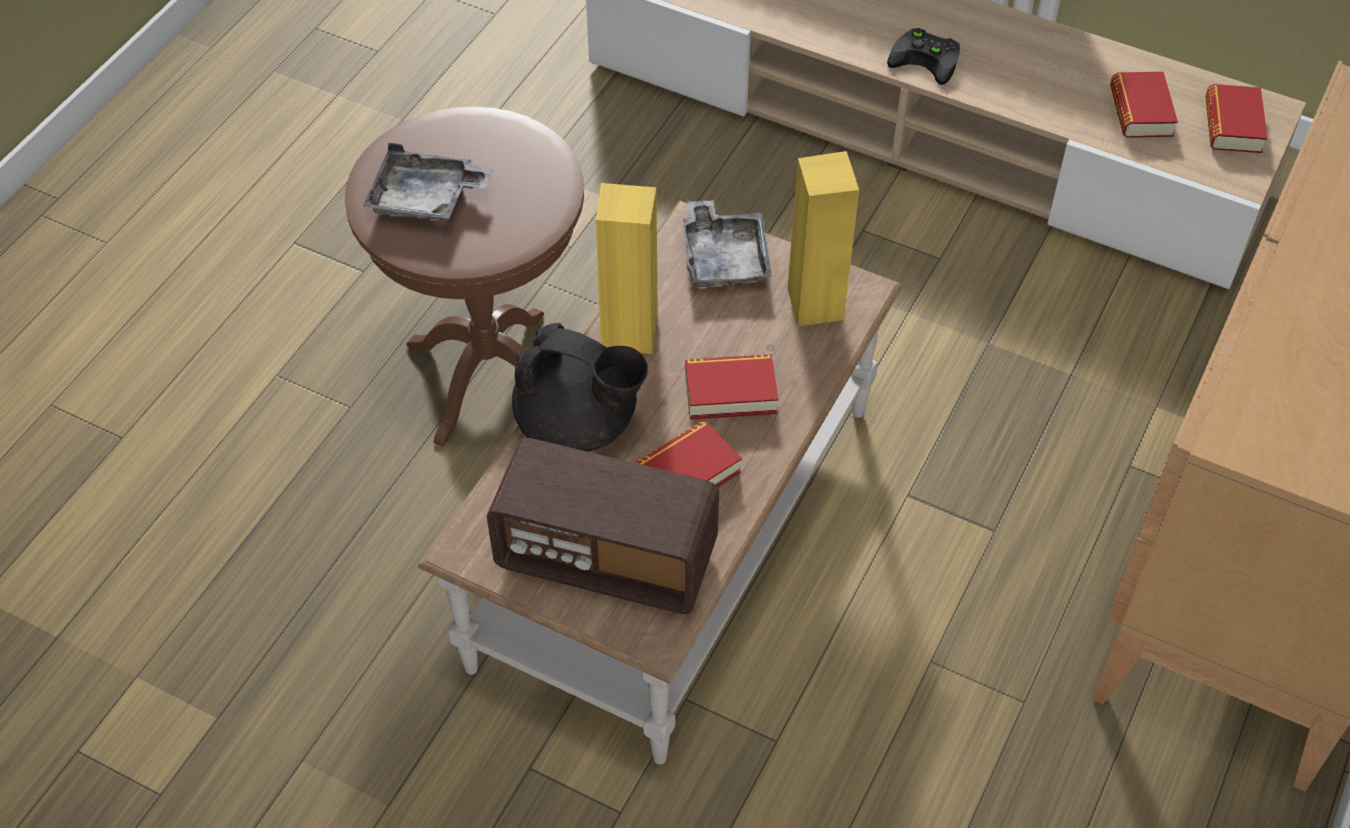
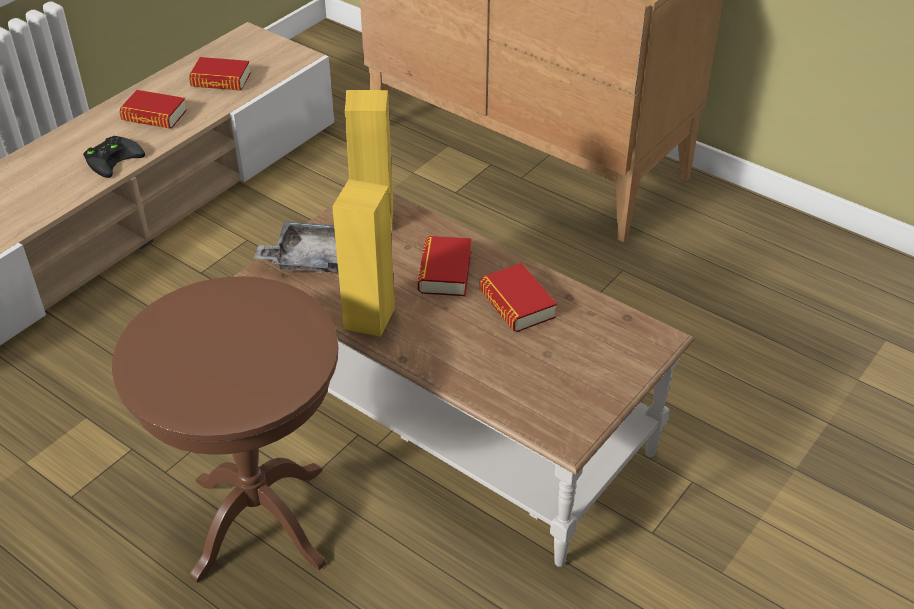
camera: 80 degrees left, 10 degrees down
grey tray [363,143,494,221] -> none
radio [487,437,719,614] -> none
black teapot [512,323,648,452] -> none
book [1205,84,1267,153] -> book moved to [119,90,187,129]

